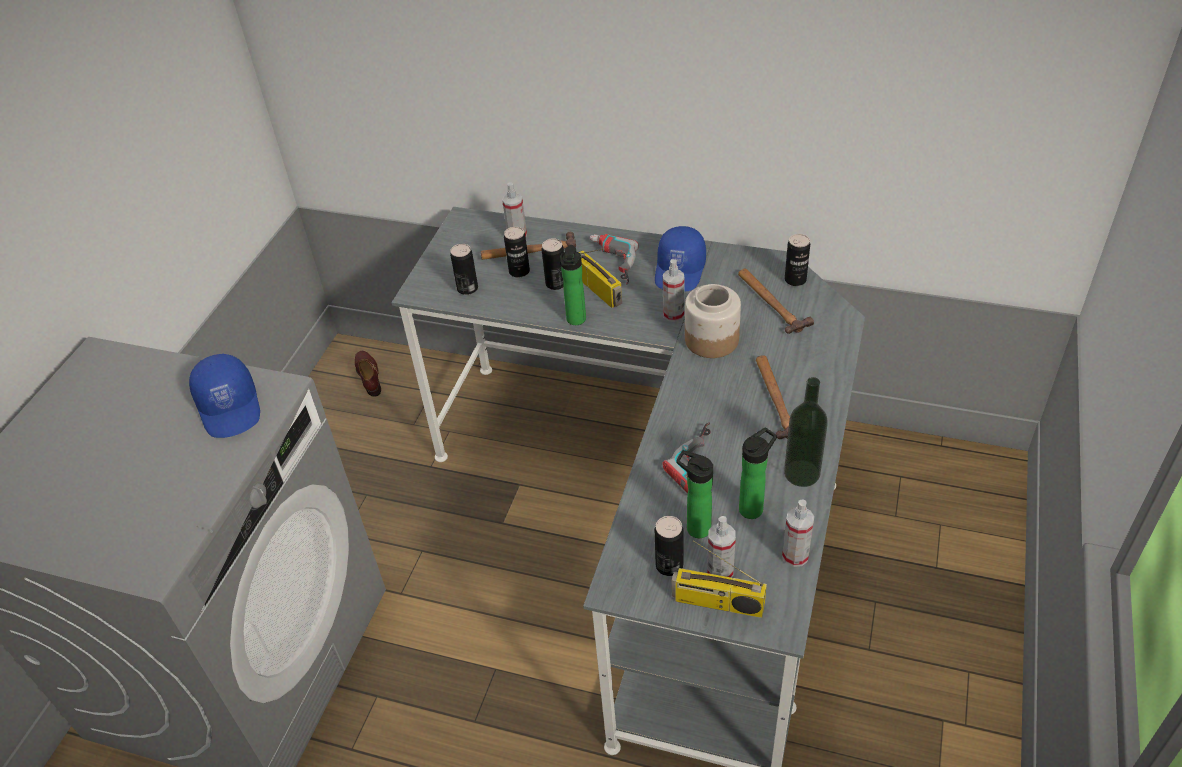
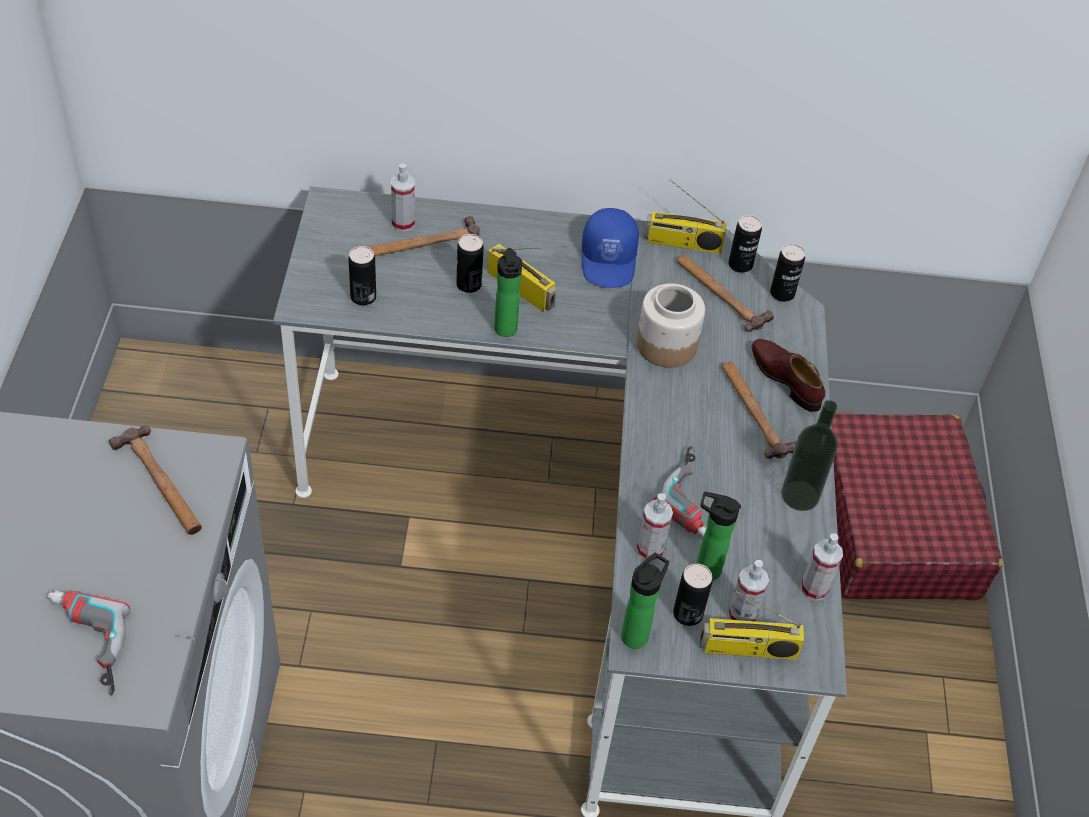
camera: 20 degrees left, 5 degrees up
blue cap [189,354,260,438] -> hammer [109,425,202,535]
brown shoe [355,351,381,397] -> brown shoe moved to [752,339,825,412]
can [504,227,530,278] -> can moved to [770,244,805,302]
power drill [589,234,639,284] -> power drill moved to [47,591,130,696]
spray bottle [663,259,685,322] -> spray bottle moved to [636,493,673,561]
bottle [739,428,777,519] -> bottle moved to [621,553,669,649]
none -> radio [644,179,727,254]
none -> red suitcase [831,414,1003,600]

